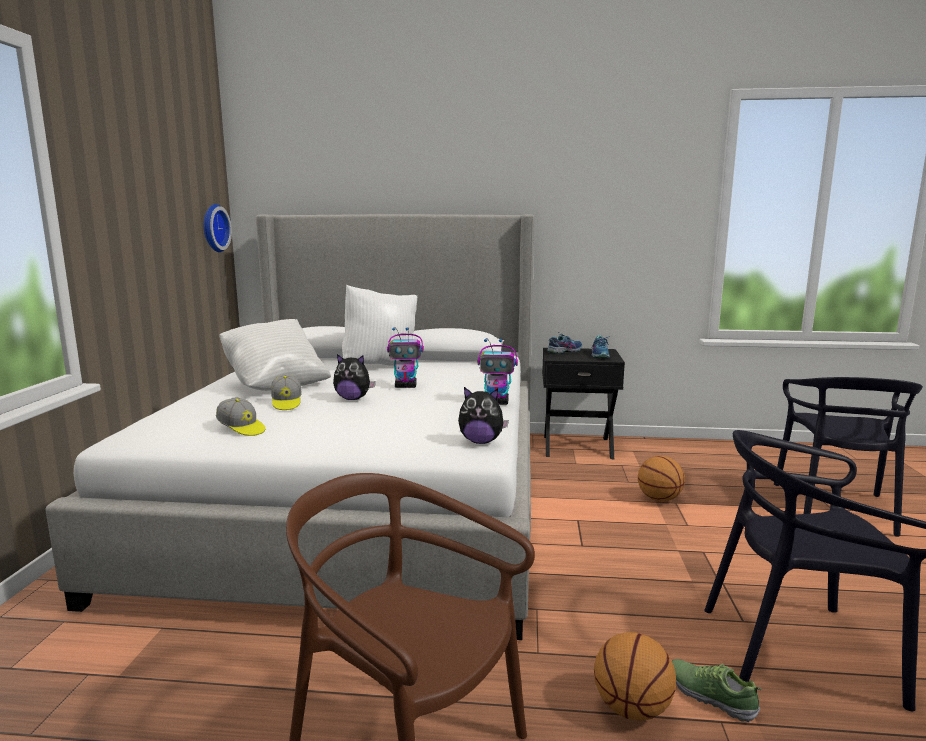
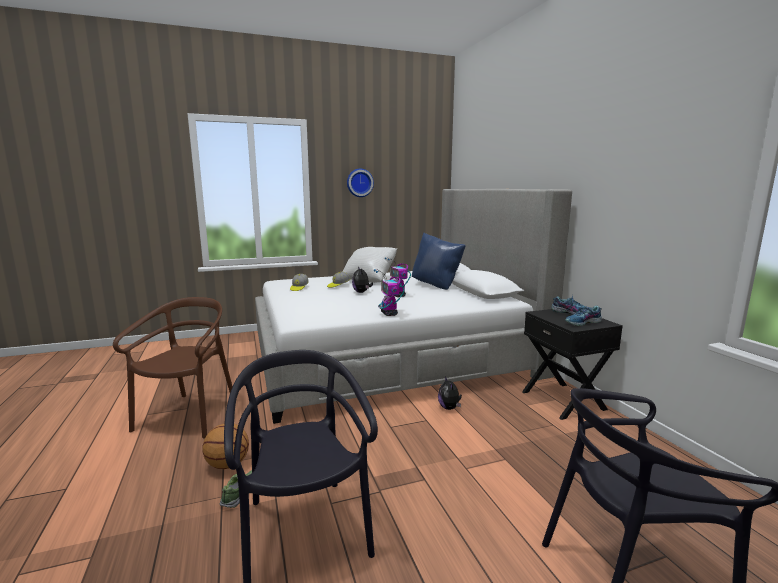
camera: 65 degrees right, 0 degrees up
wall clock [204,204,232,252] -> wall clock moved to [347,169,374,197]
white pillow [342,285,417,366] -> blue pillow [412,232,466,290]
plush toy [458,387,509,444] -> plush toy moved to [438,376,462,410]
basketball [638,456,685,502] -> none

